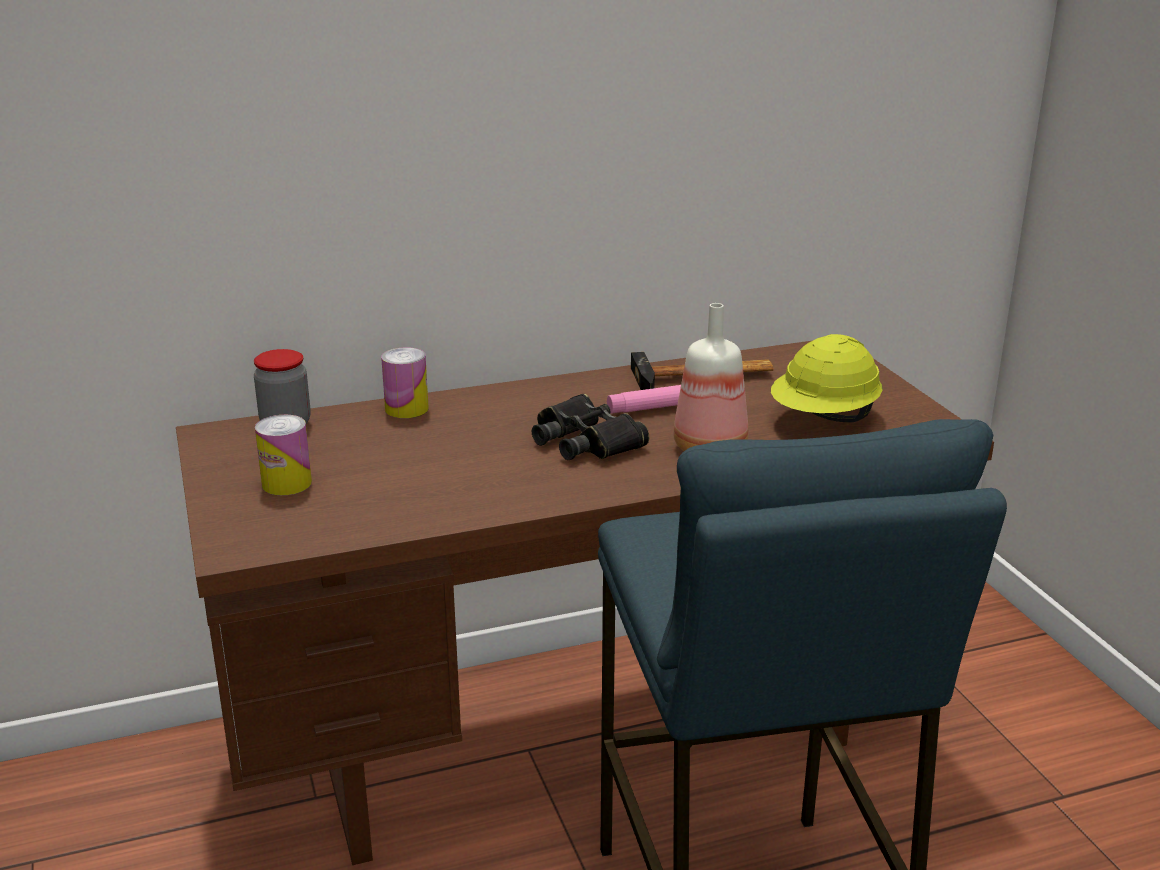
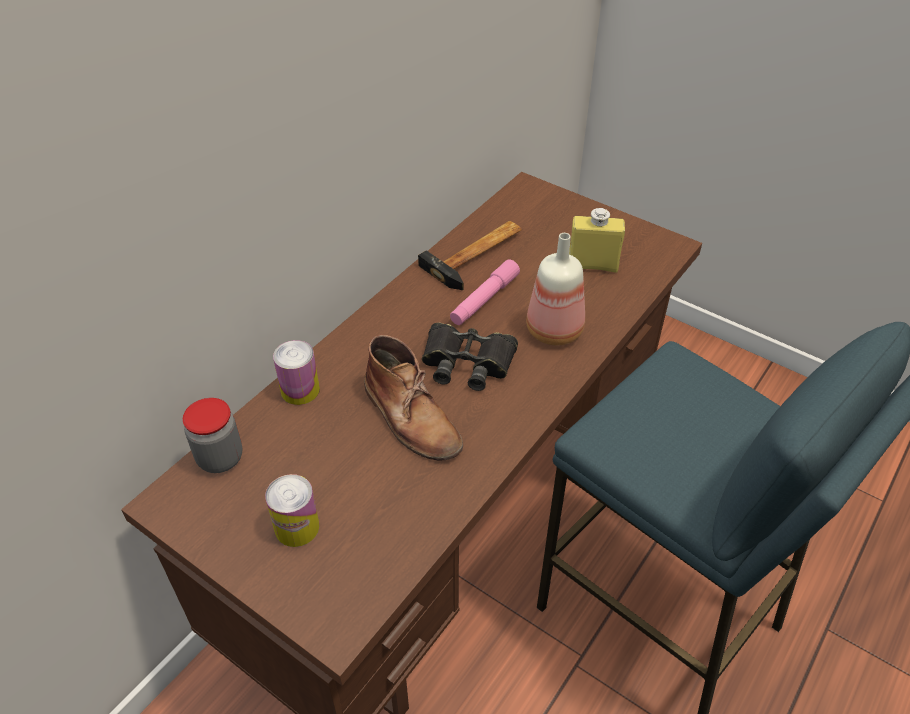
camera: 35 degrees left, 20 degrees up
yellow hard hat [771,334,883,422] -> yellow bottle [569,208,625,272]
none -> brown boot [364,334,463,460]

